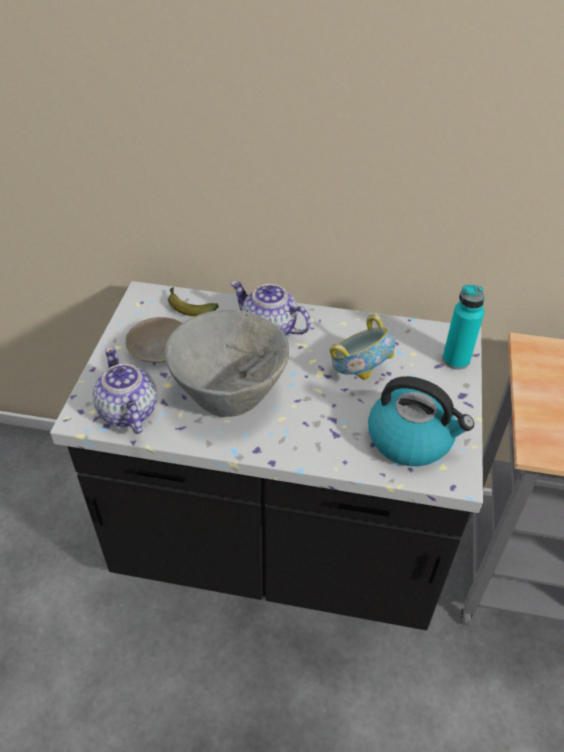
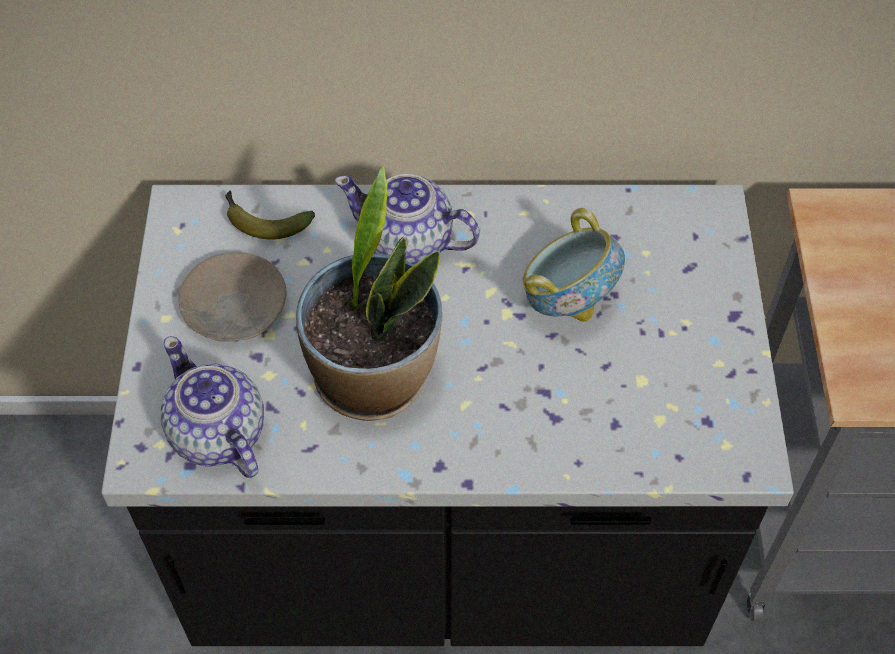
camera: 10 degrees left, 10 degrees up
grey bowl [164,310,289,417] -> potted plant [296,166,443,421]
kettle [368,376,474,466] -> none
turquoise bottle [442,285,484,370] -> none

